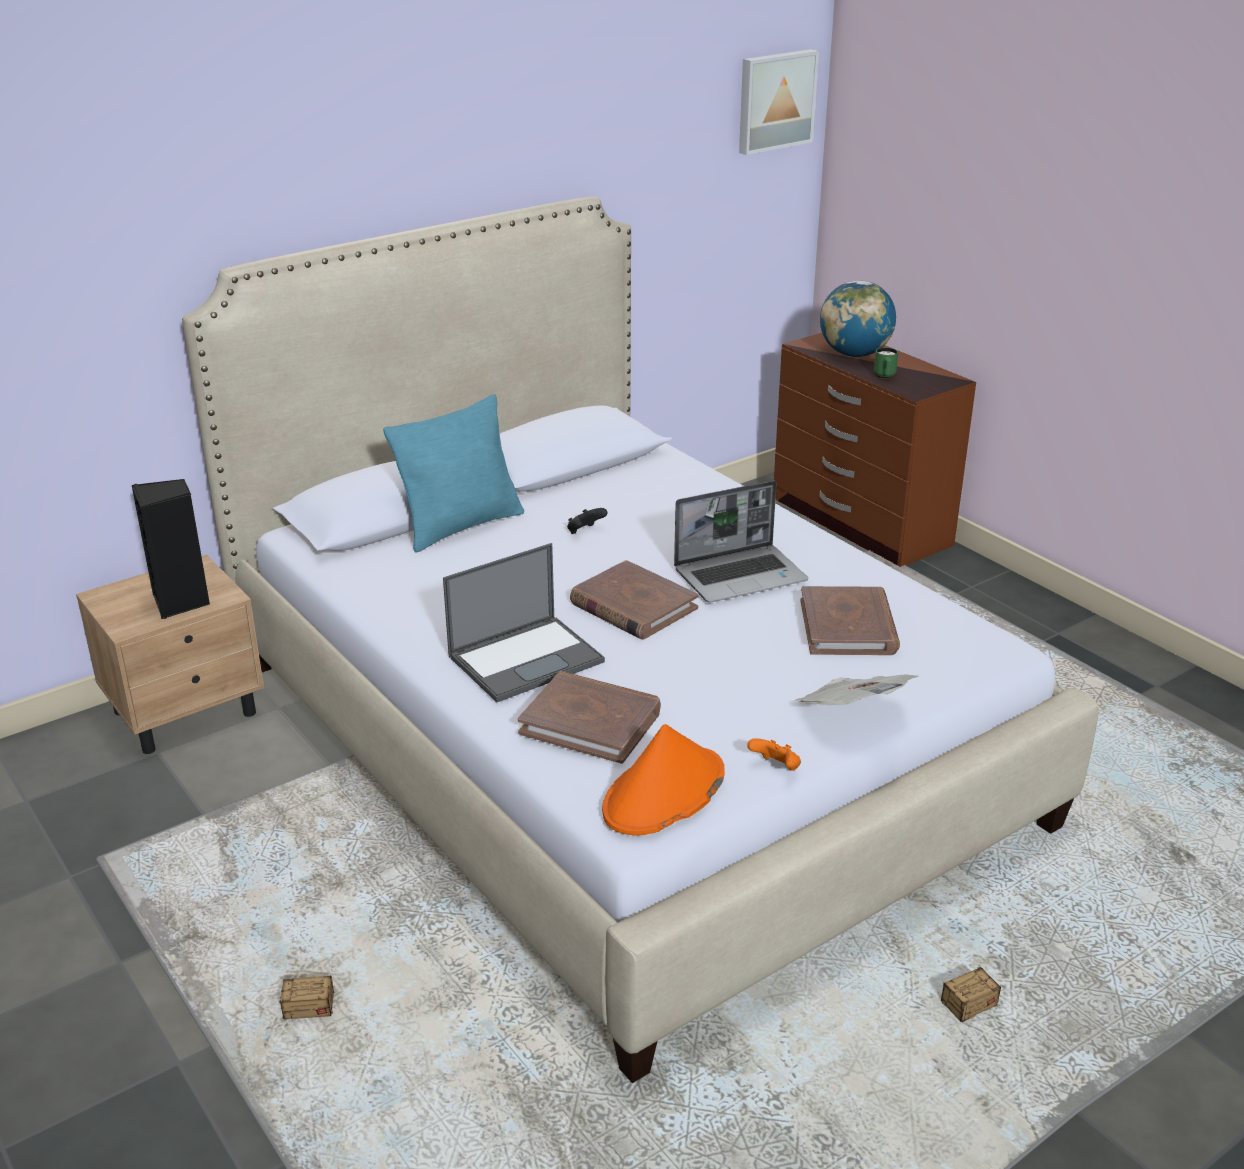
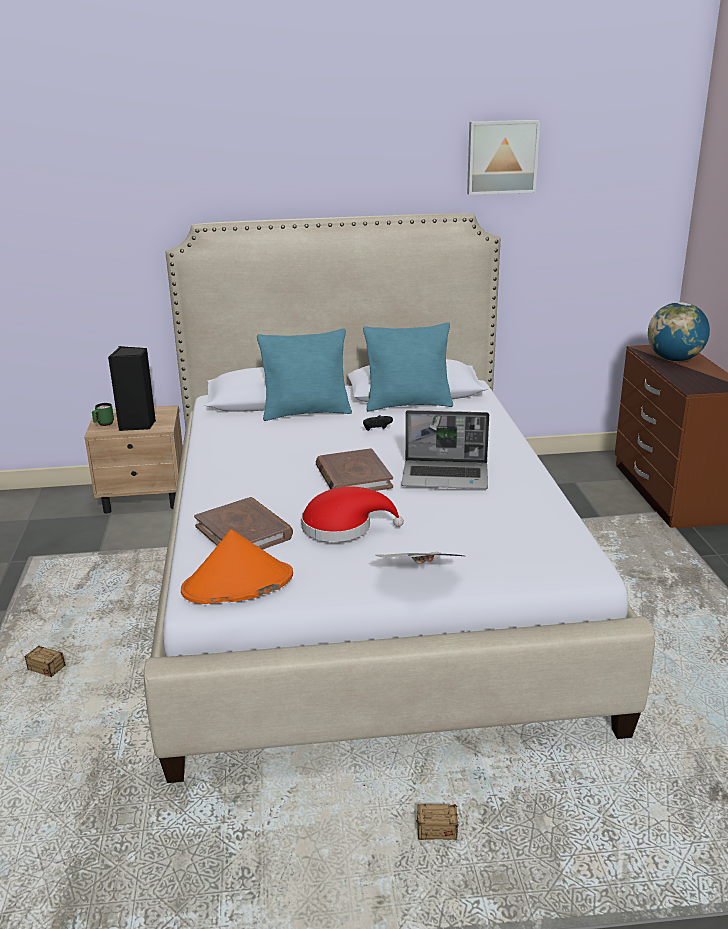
camera: 30 degrees right, 5 degrees down
laptop [443,543,605,702] -> none
picture [739,49,819,155] -> picture moved to [467,120,540,195]
orange game controller [747,738,801,771] -> none
brown book [801,586,900,655] -> none
green mug [874,347,898,379] -> green mug moved to [92,403,114,426]
none -> red hat [301,486,404,542]
none -> turquoise pillow [363,322,453,412]

